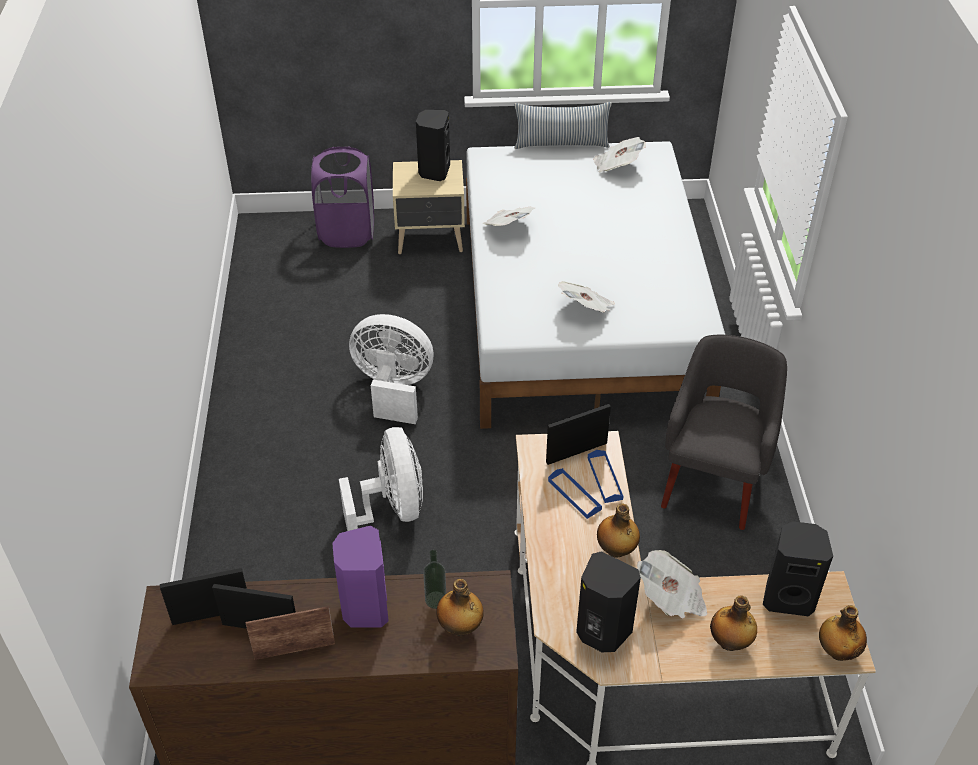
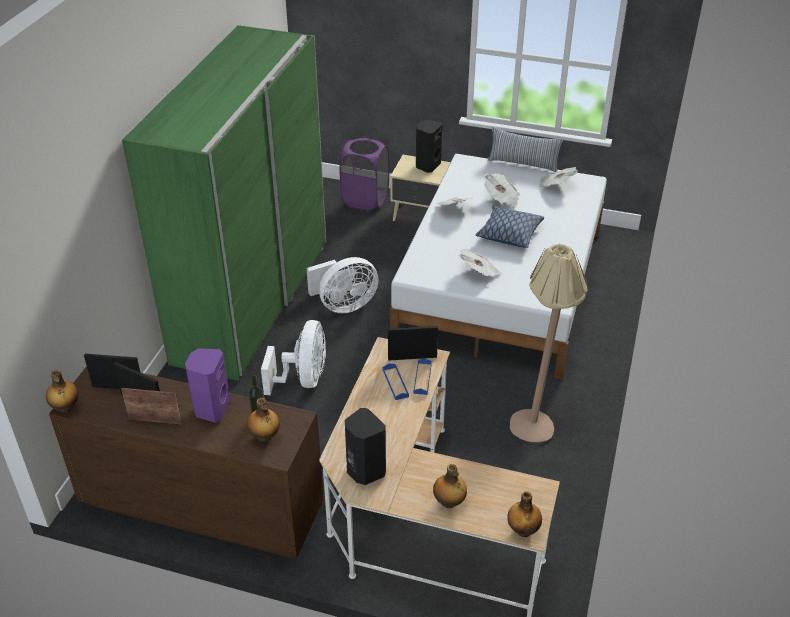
camera: 20 degrees right, 5 degrees down
white fan [349,314,433,424] -> white fan turned 120 degrees clockwise [307,257,378,313]
bottle [597,504,640,558] -> bottle moved to [46,369,79,413]
newspaper [637,550,708,618] -> newspaper moved to [484,173,520,208]
grey armchair [661,335,787,530] -> beige floor lamp [510,244,587,442]
black speaker [763,521,833,616] -> none
none -> green wardrobe [122,25,326,381]
none -> pillow [476,206,544,248]

